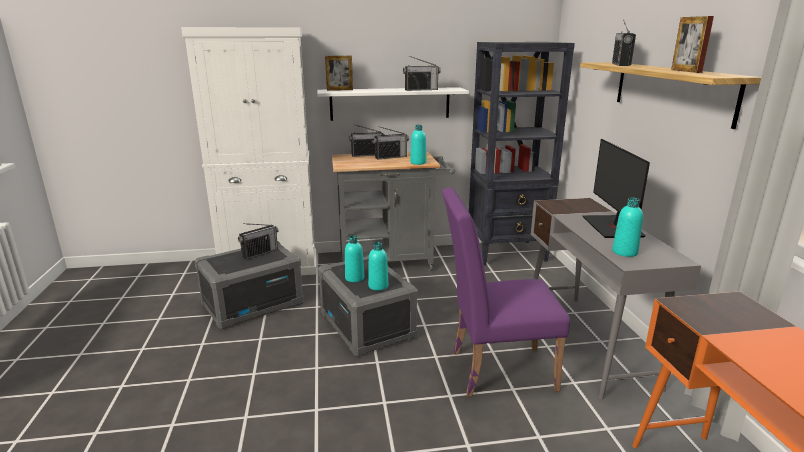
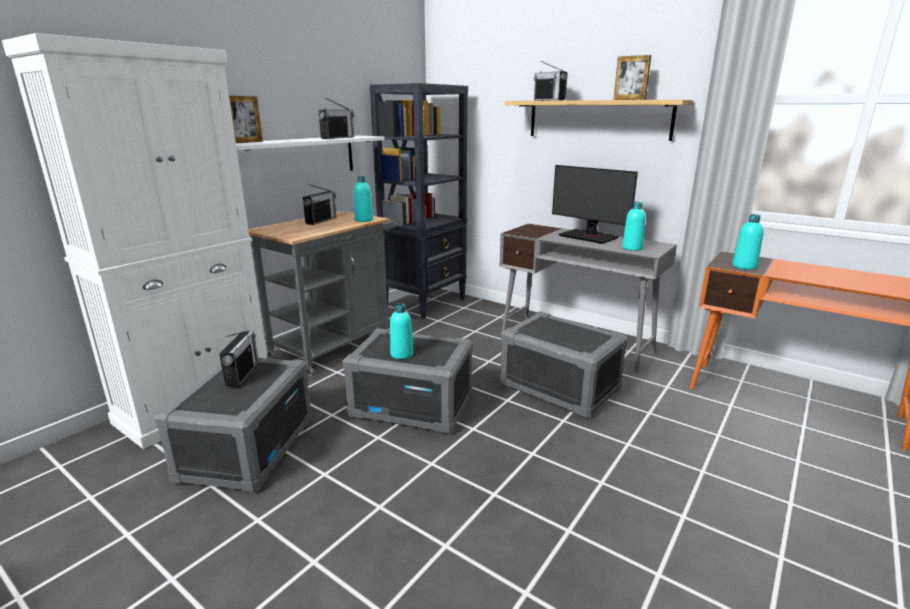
camera: 45 degrees left, 0 degrees up
radio [349,124,385,157] -> none
turquoise bottle [368,242,388,291] -> turquoise bottle moved to [732,214,764,270]
purple chair [442,187,570,397] -> grey storage box [499,311,628,419]

